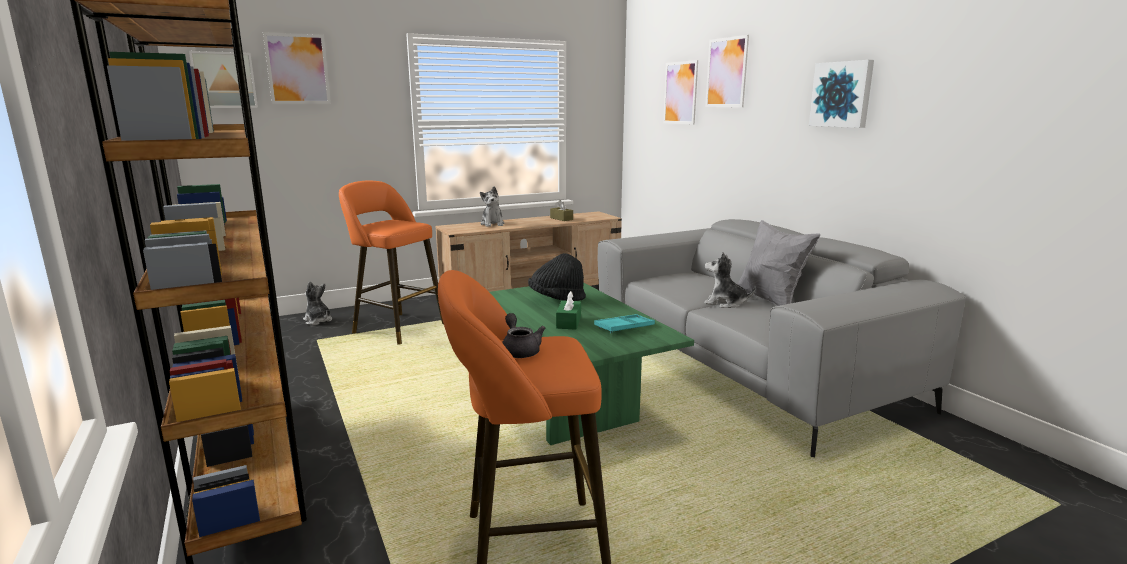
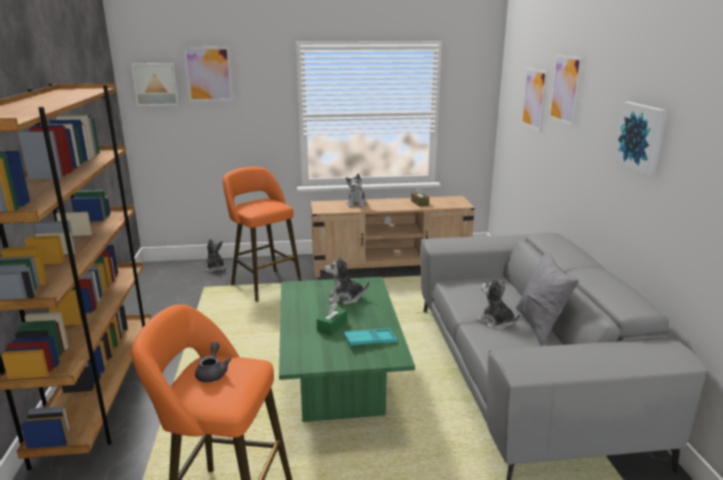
camera: 20 degrees right, 5 degrees up
black hat [528,253,586,301] -> plush toy [324,256,369,305]

